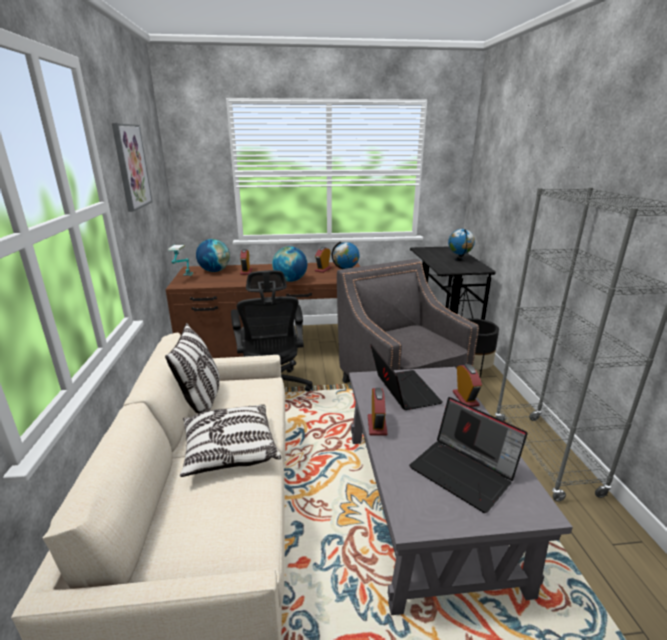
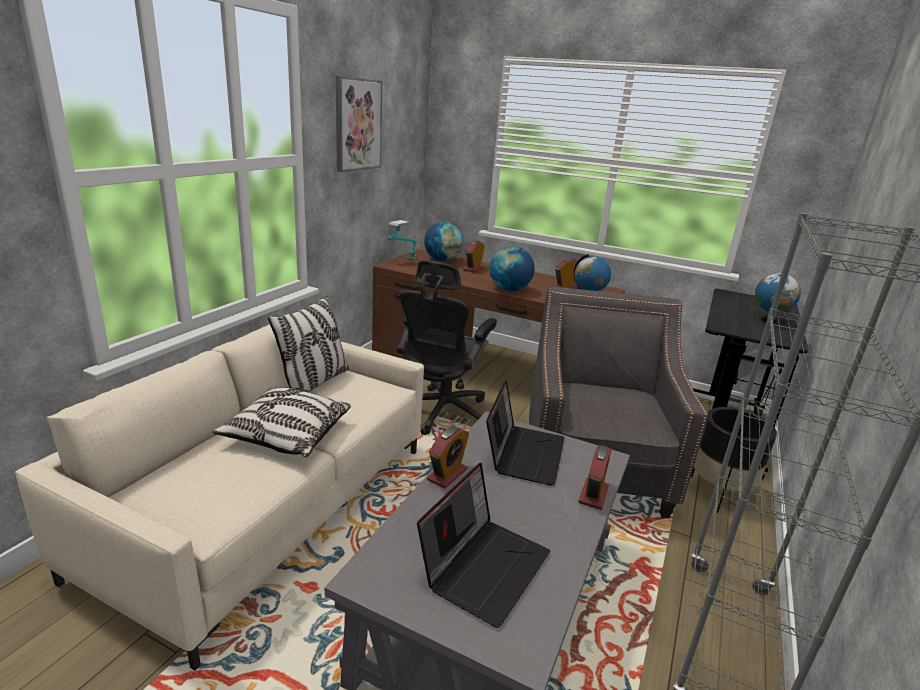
camera: 30 degrees right, 0 degrees up
laptop [409,397,528,513] -> laptop turned 135 degrees counterclockwise [417,463,550,628]

